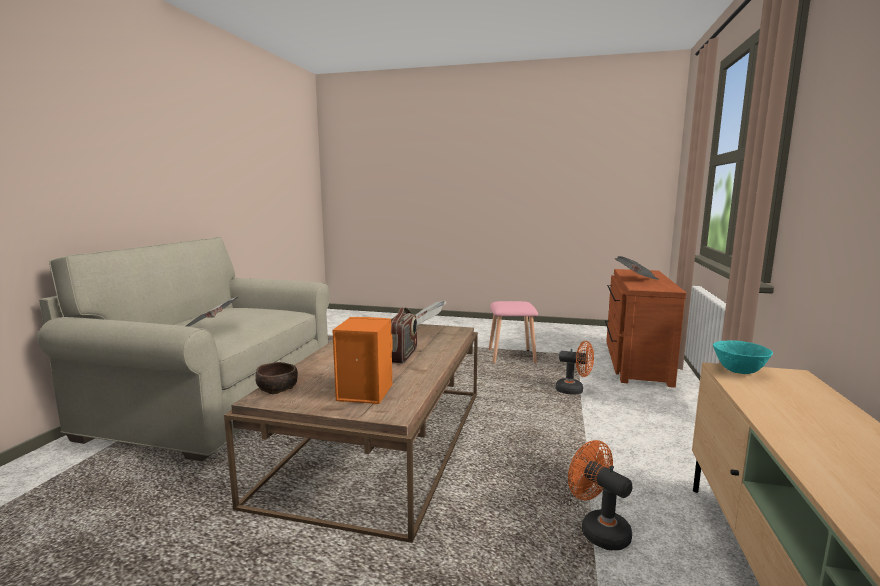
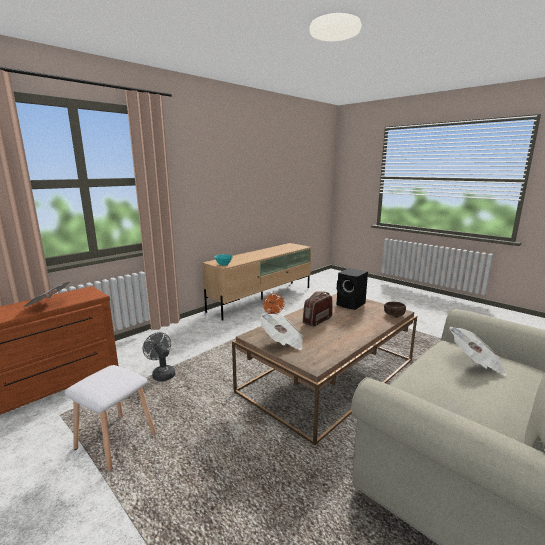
camera: 150 degrees left, 5 degrees up
orange speaker [332,317,393,404] -> black speaker [337,268,368,310]
pink stool [488,301,538,363] -> white stool [65,365,156,471]
orange fan [556,341,594,395] -> grey fan [143,332,175,381]

